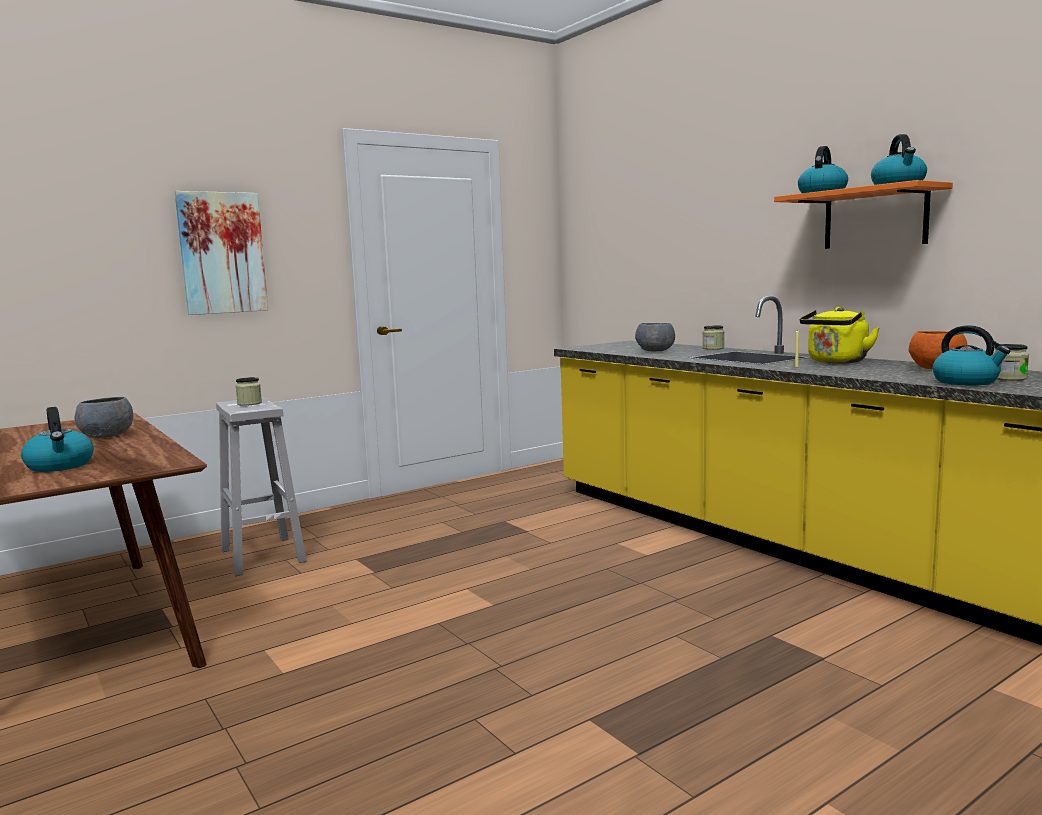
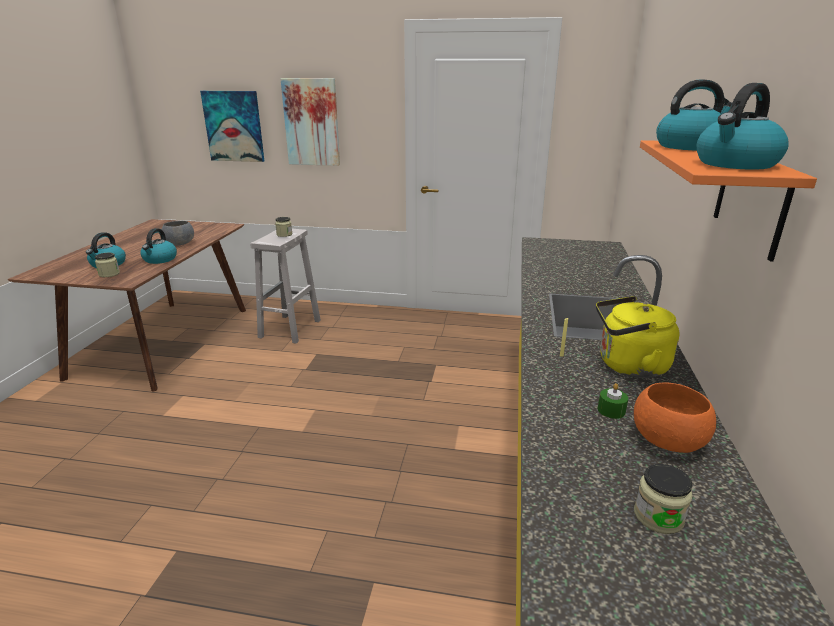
camera: 45 degrees right, 15 degrees up
grey bowl [635,323,675,351] -> none
jar [703,325,724,350] -> jar moved to [95,253,120,277]
kettle [933,325,1010,385] -> kettle moved to [140,228,177,264]
none -> picture [200,91,264,162]
none -> green candle [598,383,628,419]

